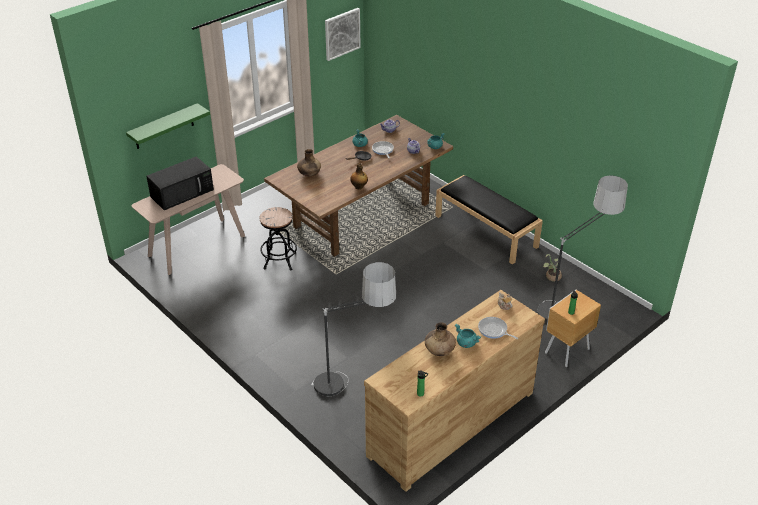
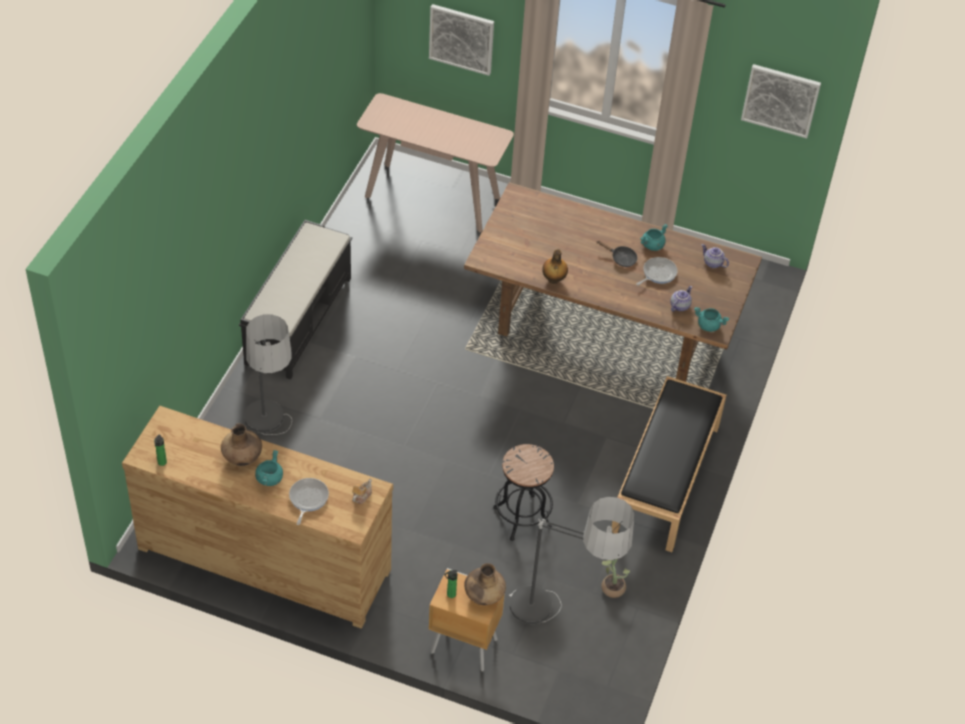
camera: 60 degrees right, 10 degrees up
green shelf [126,103,210,149] -> picture [429,4,494,76]
black microwave [146,156,214,210] -> none
black stool [260,207,297,270] -> black stool moved to [493,444,554,541]
brown vase [297,149,321,177] -> brown vase moved to [464,563,506,605]
none -> black bench [239,220,352,380]

